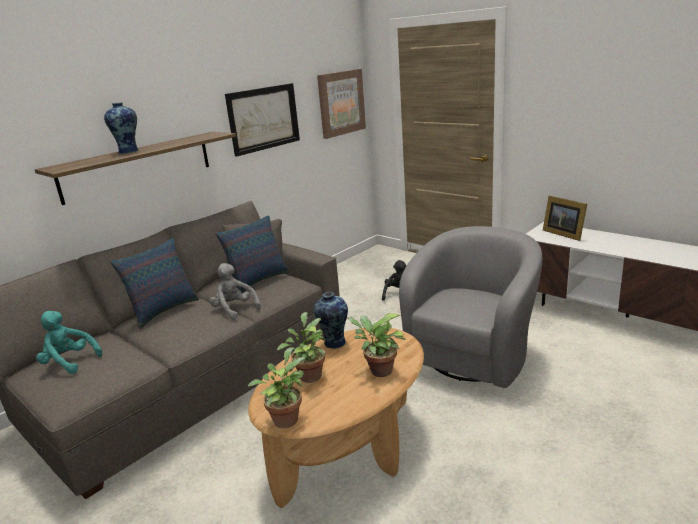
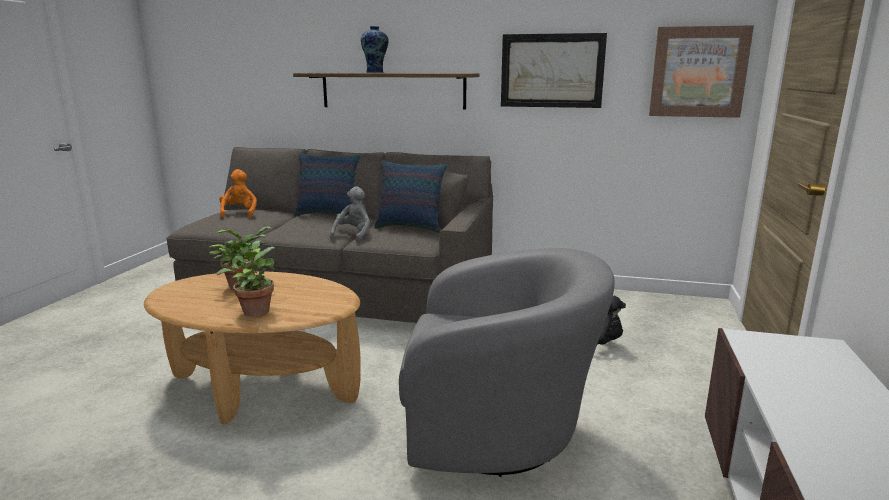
camera: 60 degrees right, 5 degrees down
turquoise plush toy [36,311,102,374] -> orange plush toy [219,169,257,218]
potted plant [248,347,305,428] -> none
vase [313,292,348,349] -> none
picture frame [543,196,587,241] -> none

